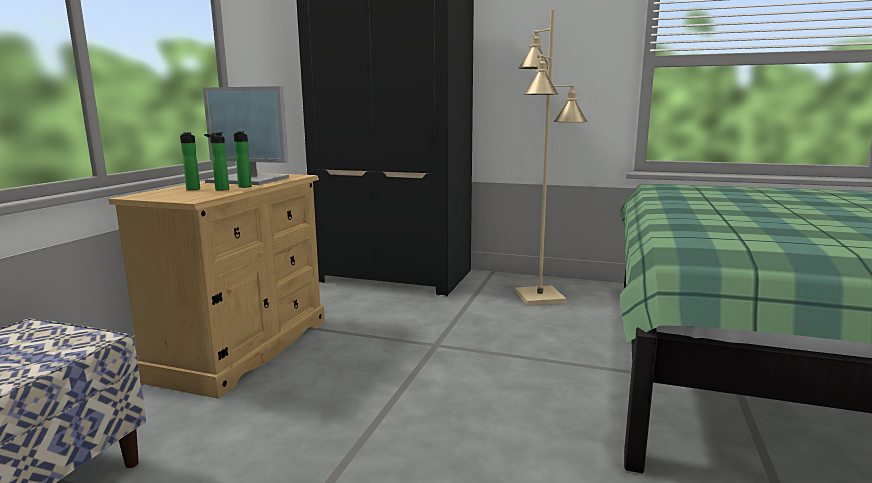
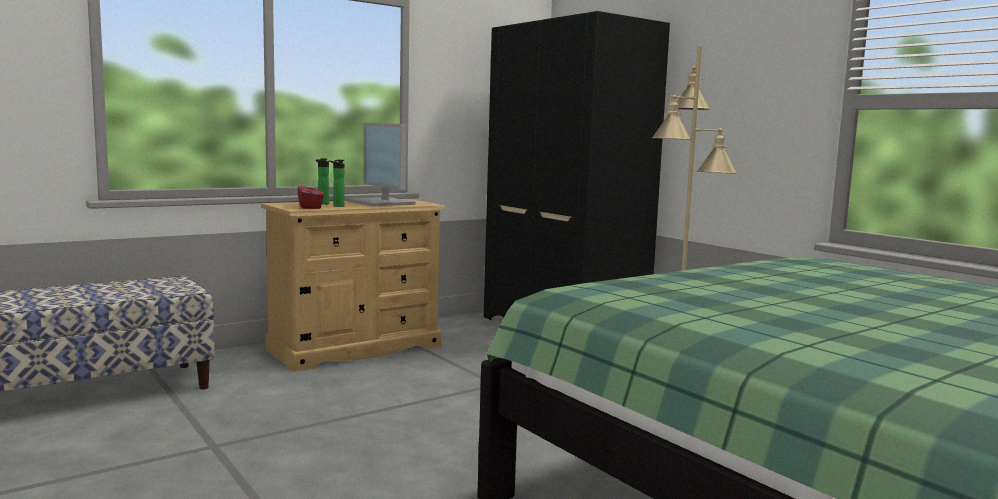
camera: 35 degrees right, 5 degrees down
bottle [234,131,252,188] -> none
none -> red tissue box [297,180,324,209]

